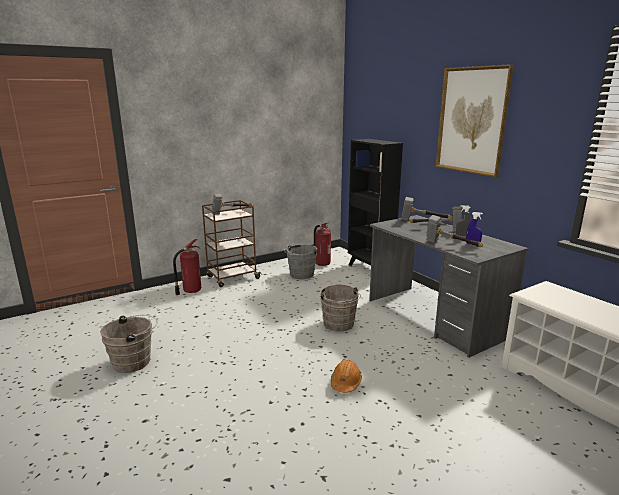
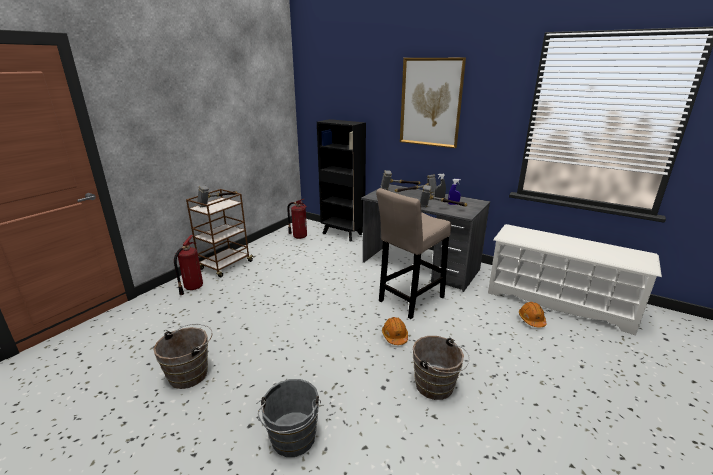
camera: 25 degrees left, 5 degrees up
grey bucket [284,244,317,279] -> grey bucket moved to [256,379,321,457]
brown bucket [320,285,361,331] -> brown bucket moved to [413,336,470,400]
none -> beige stool [376,188,451,319]
none -> orange hard hat [519,302,547,328]

